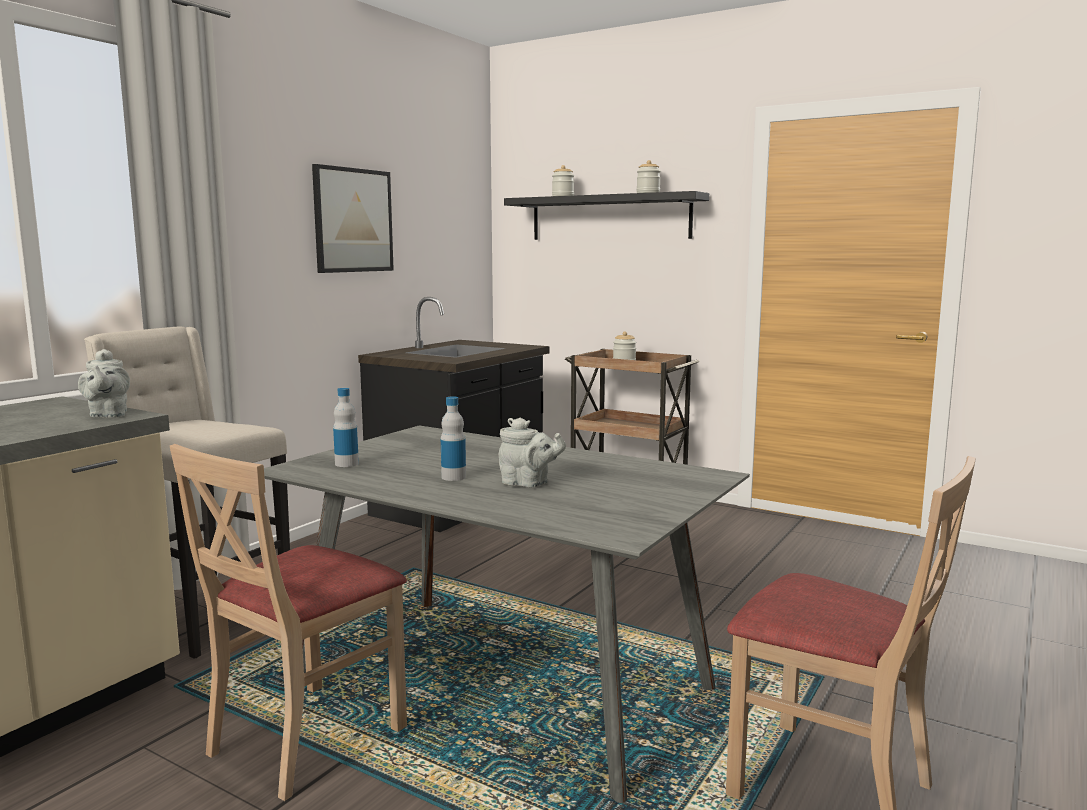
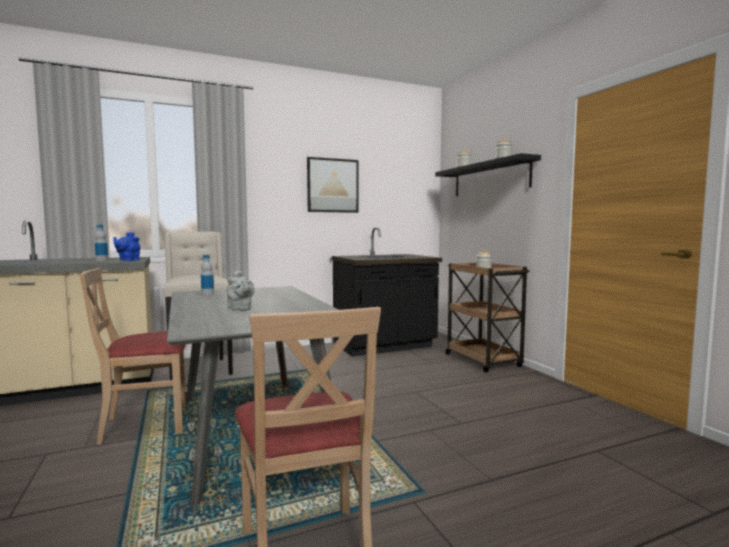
camera: 35 degrees right, 5 degrees down
grey teapot [78,349,130,418] -> blue teapot [113,232,140,261]
bottle [441,397,466,481] -> bottle moved to [95,225,108,261]

